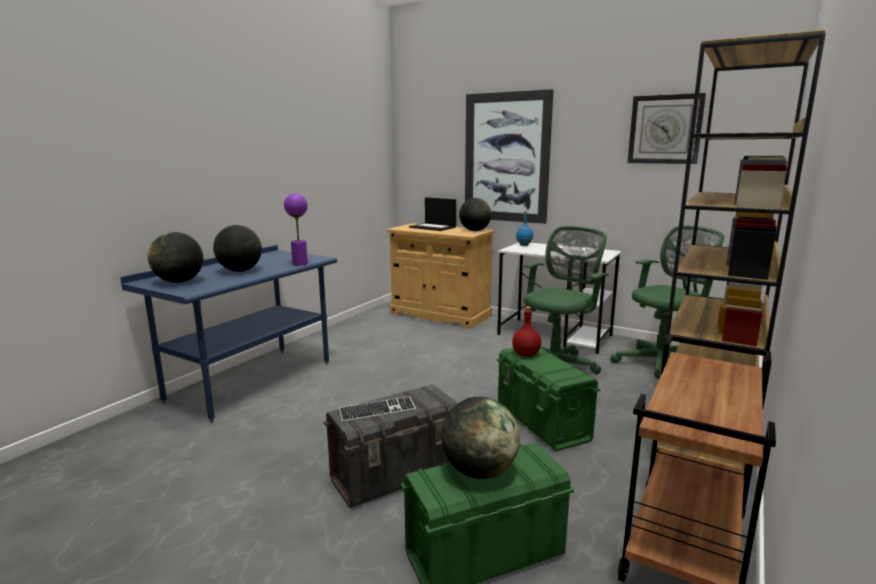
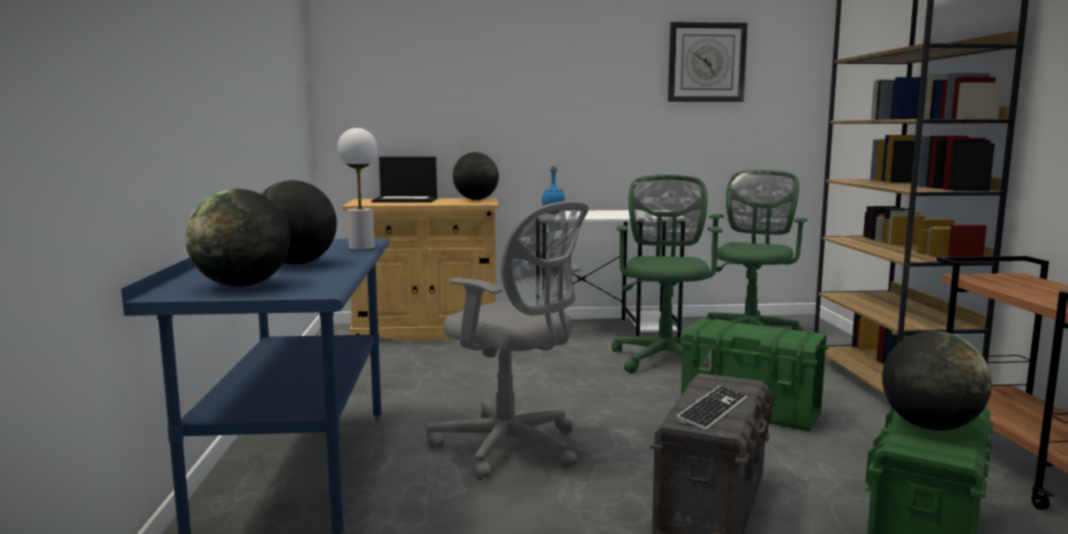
camera: 35 degrees left, 5 degrees down
purple table lamp [284,193,308,265] -> white table lamp [338,128,377,250]
picture [465,89,554,224] -> none
red bottle [512,306,541,357] -> none
none -> grey office chair [426,201,589,481]

